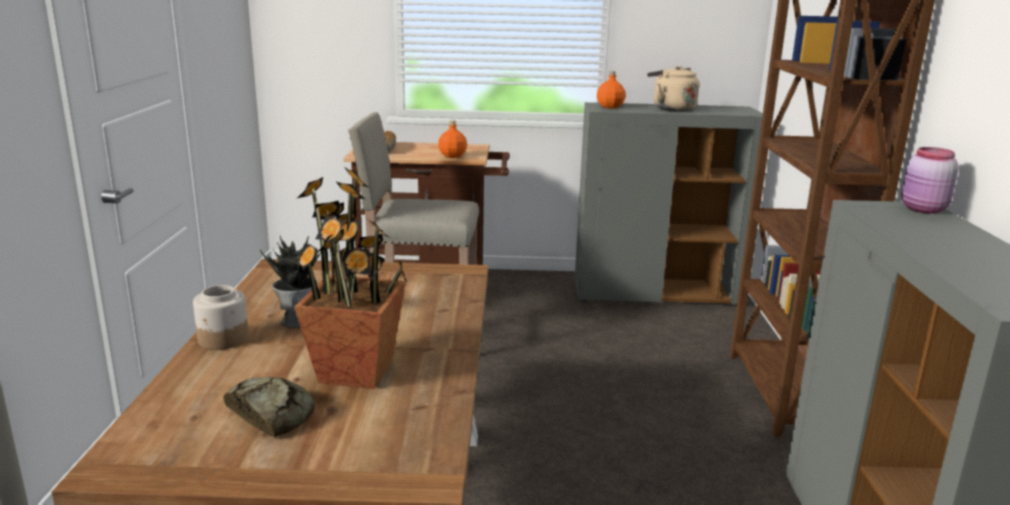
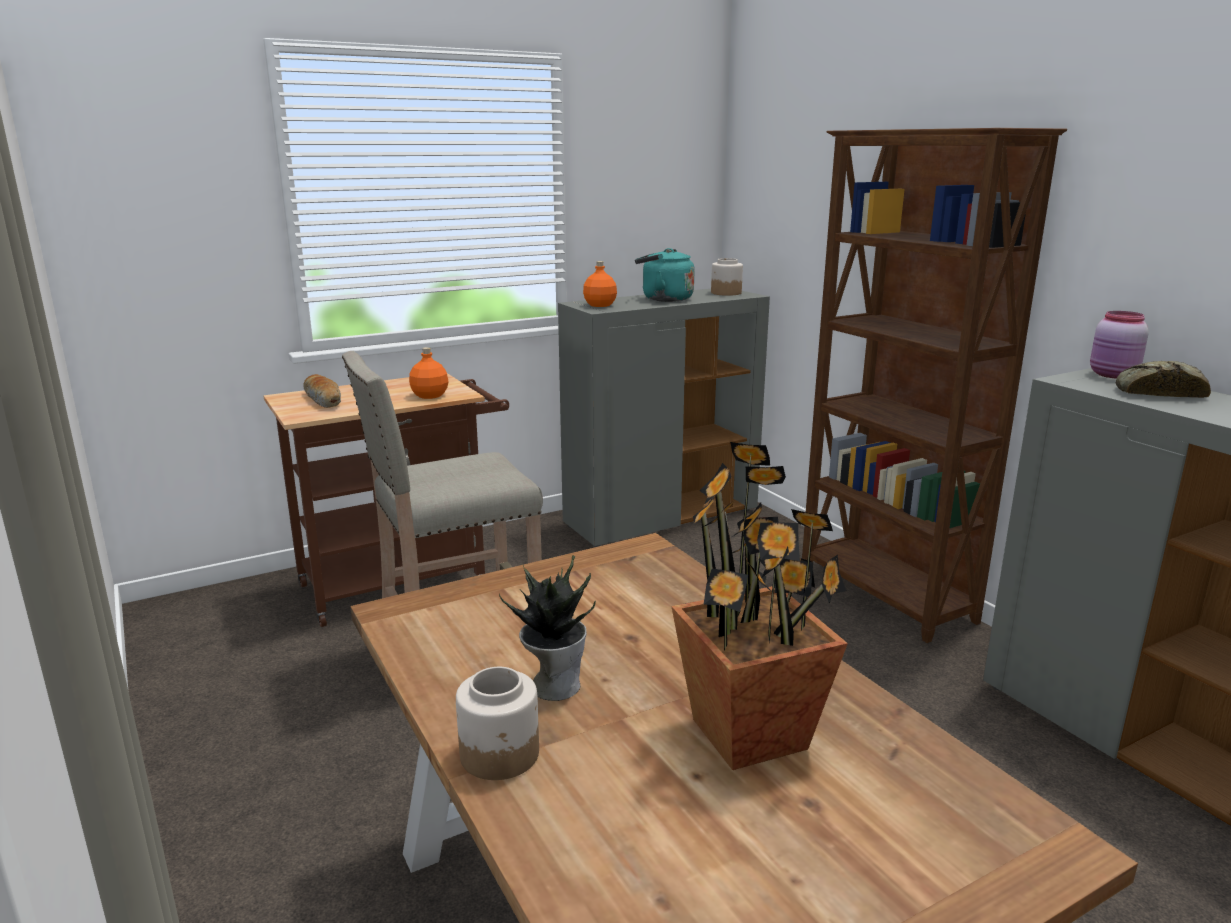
camera: 30 degrees left, 0 degrees up
bread [224,377,315,437] -> bread moved to [1116,361,1211,398]
beige kettle [647,66,699,111] -> turquoise kettle [635,248,695,302]
none -> jar [711,258,743,296]

